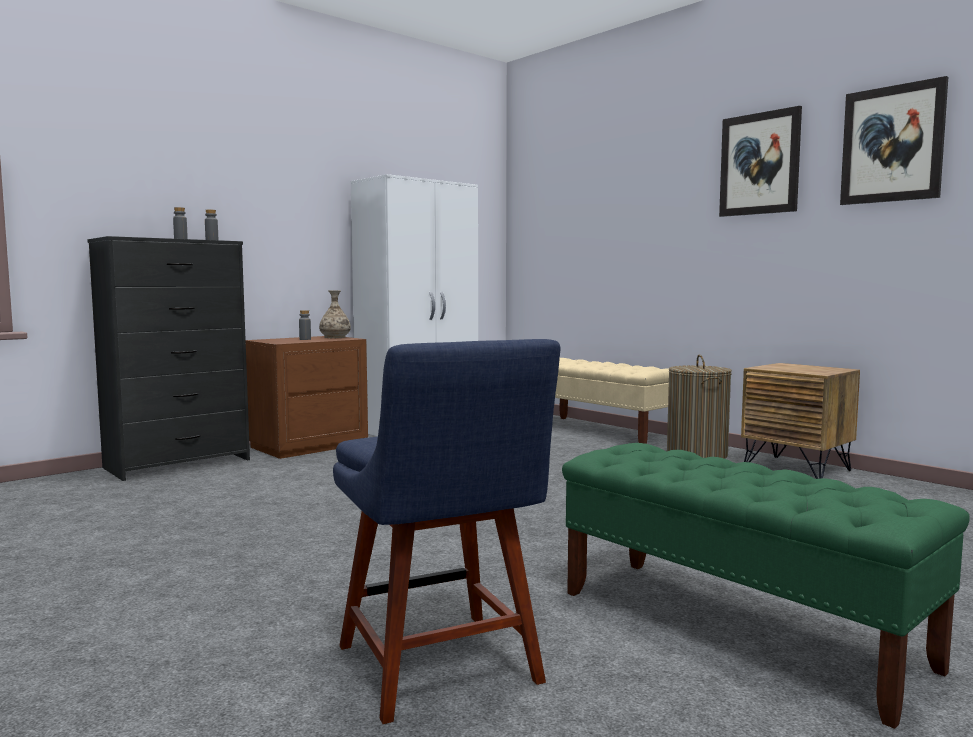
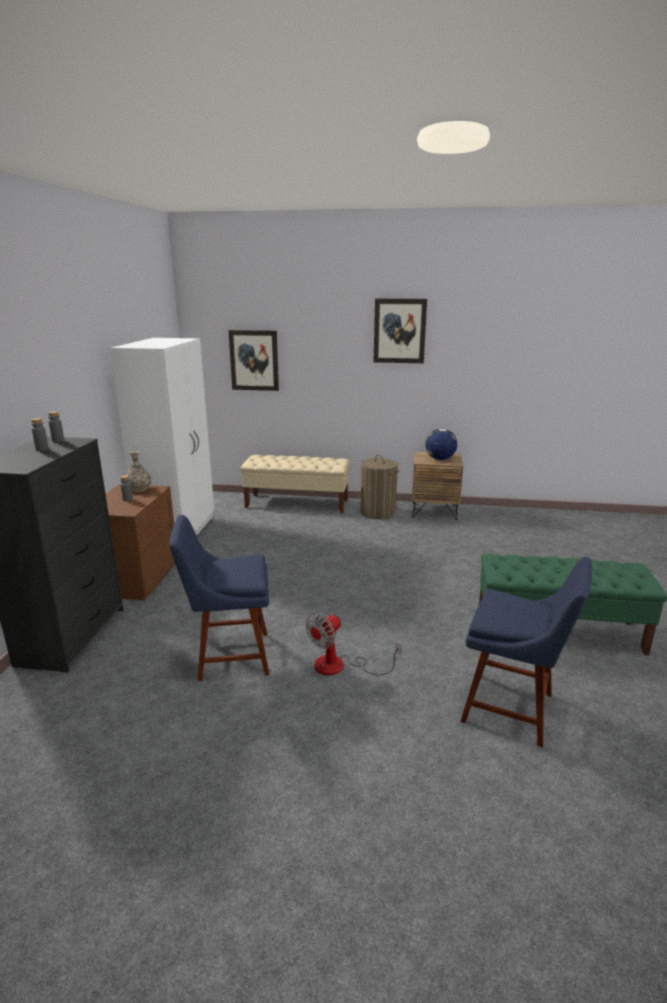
camera: 40 degrees left, 15 degrees up
picture [840,76,948,205] -> picture moved to [228,330,279,391]
none -> blue chair [169,515,269,681]
none -> fan [306,613,402,675]
none -> globe [425,429,457,460]

